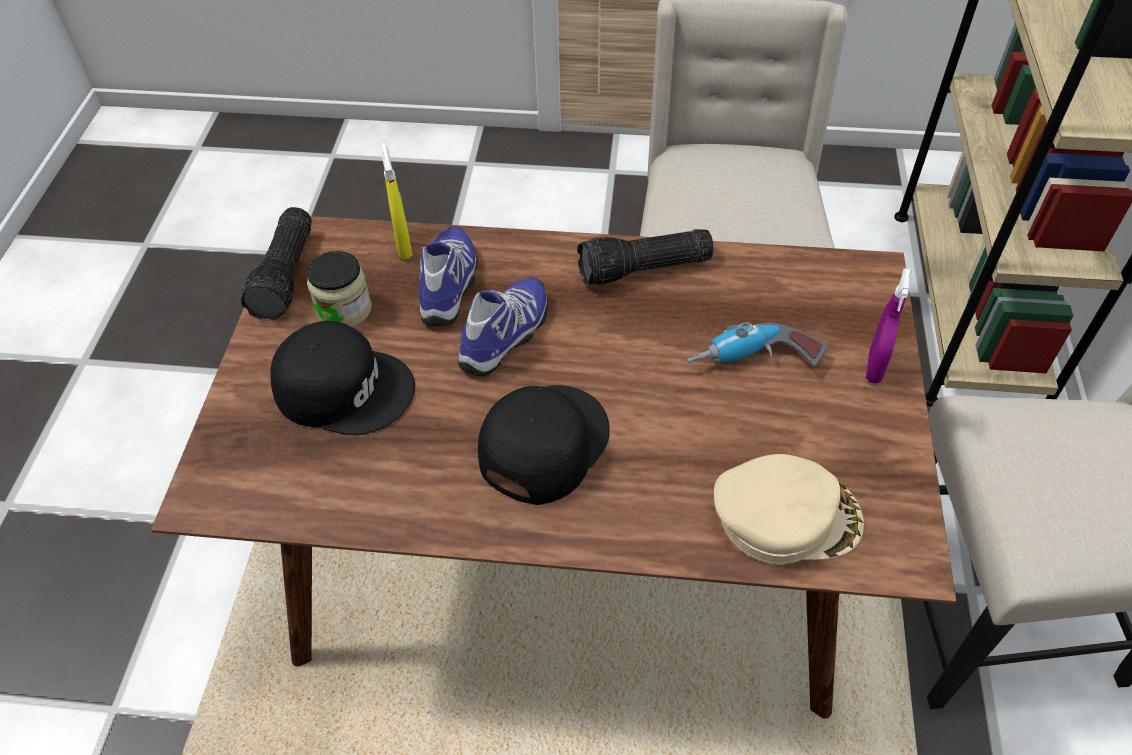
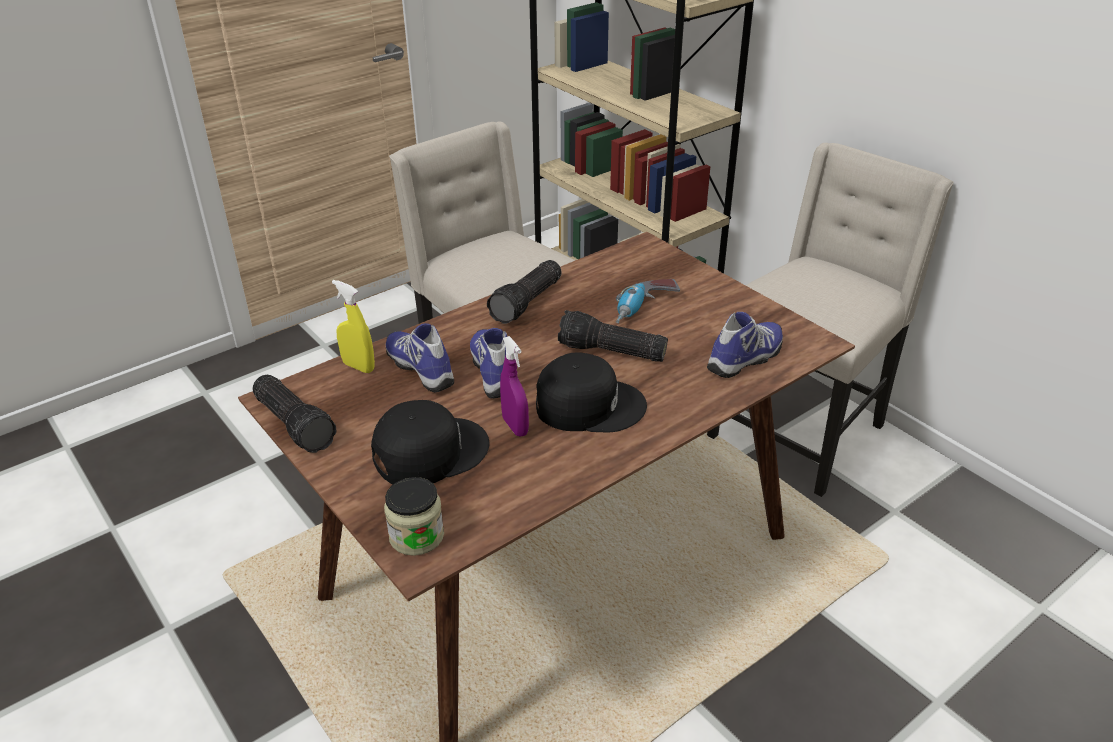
camera: 45 degrees left, 15 degrees down
jar [306,251,372,327] -> jar moved to [384,477,444,556]
black cap [478,385,610,505] -> black cap turned 105 degrees clockwise [536,352,647,433]
beige cap [714,454,864,565] -> shoe [707,312,783,378]
purple spray bottle [866,268,911,384] -> purple spray bottle moved to [500,336,529,436]
none -> flashlight [558,310,668,362]

